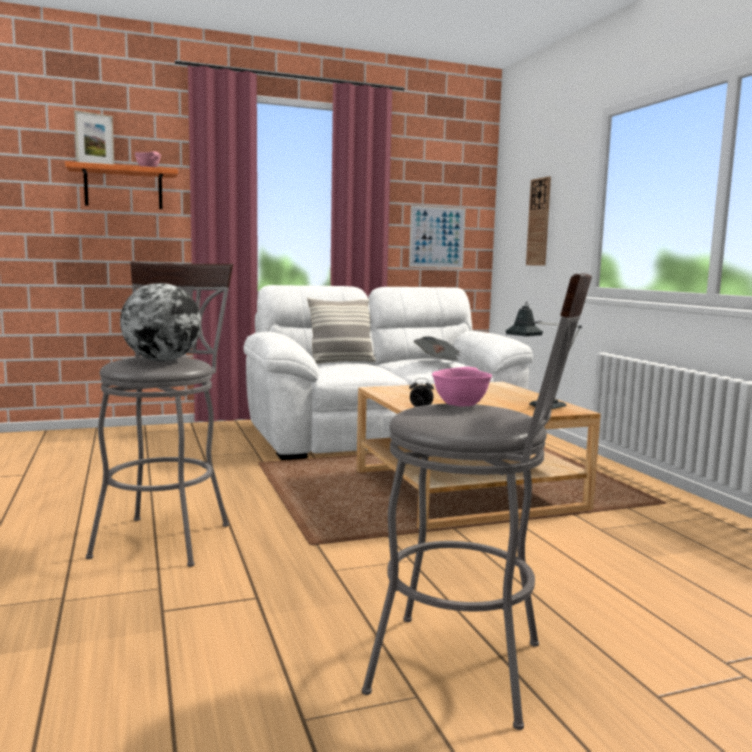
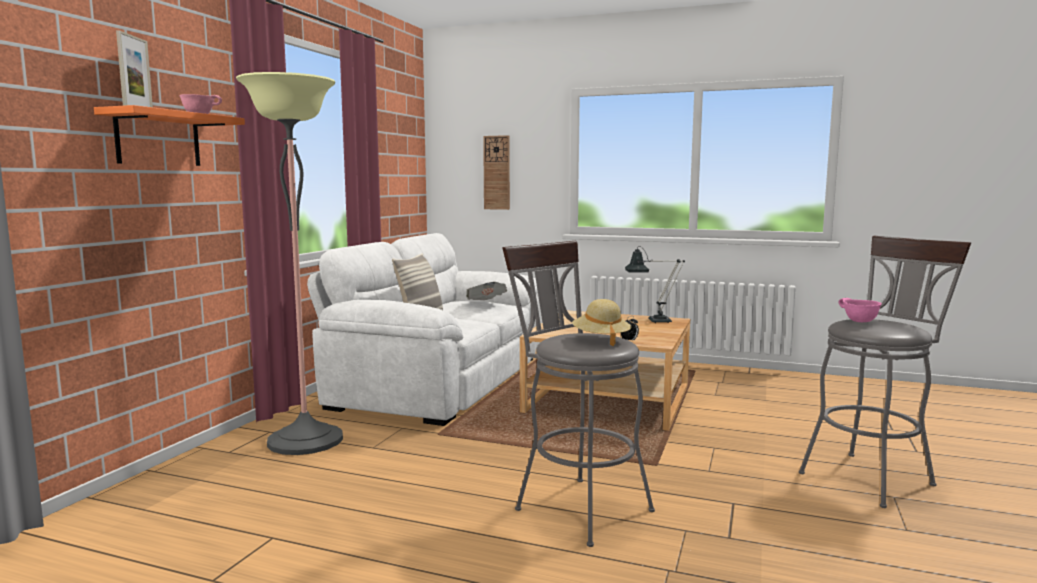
camera: 50 degrees left, 0 degrees up
globe [120,283,201,361] -> beige hat [572,299,632,346]
picture [409,206,465,268] -> none
none -> floor lamp [236,72,343,455]

